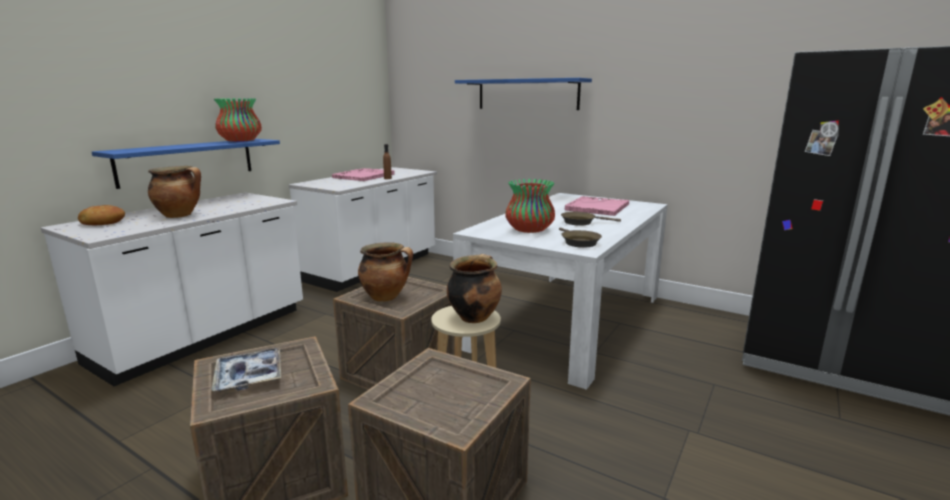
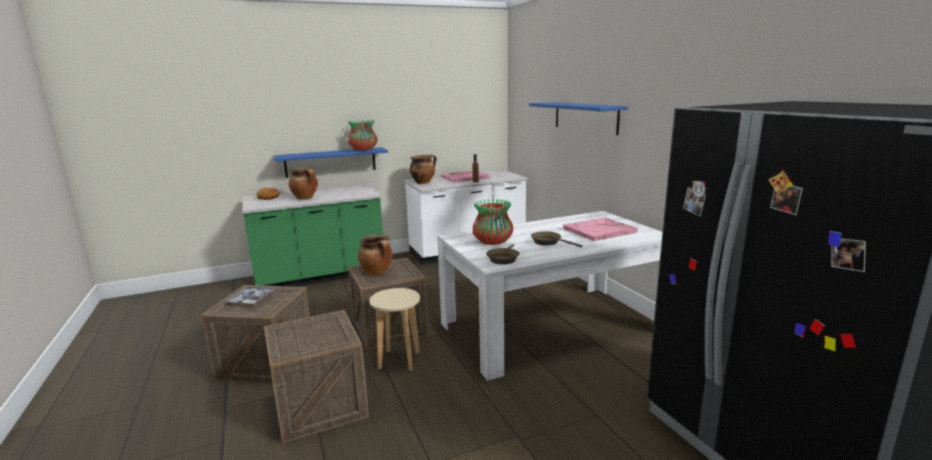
camera: 35 degrees right, 0 degrees up
white counter [41,192,303,386] -> green counter [242,184,383,287]
cooking pot [447,254,502,323] -> cooking pot moved to [410,155,437,184]

